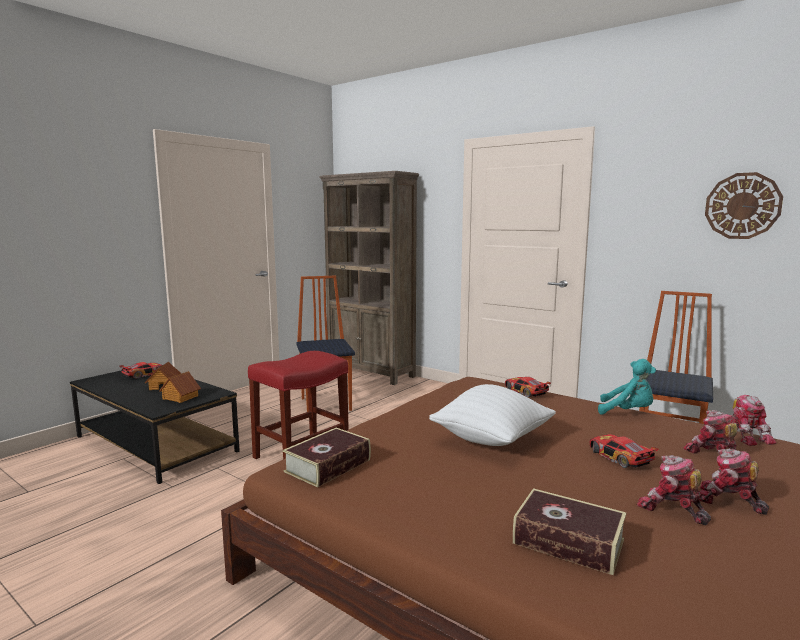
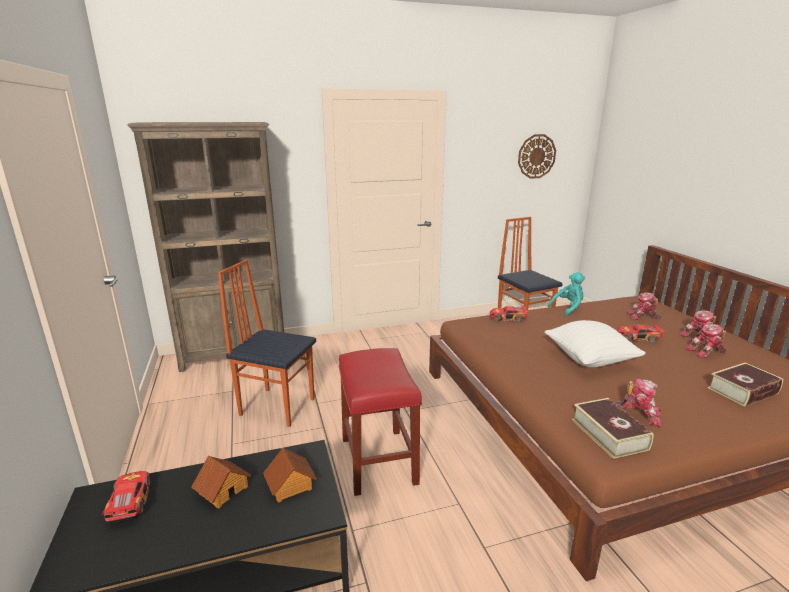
camera: 55 degrees left, 10 degrees up
toy robot [730,395,776,446] -> toy robot moved to [615,379,661,427]

